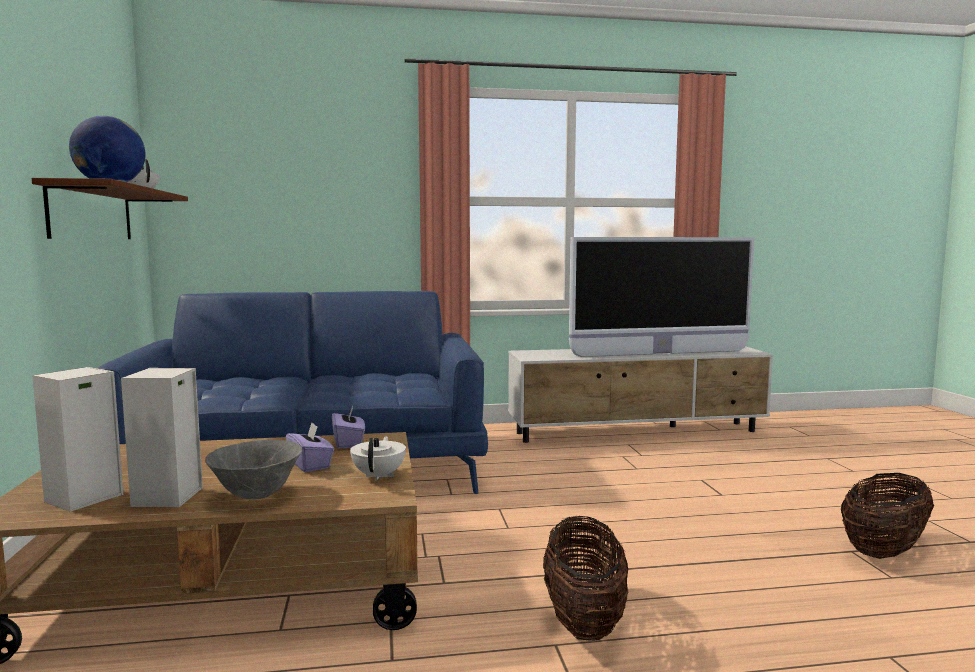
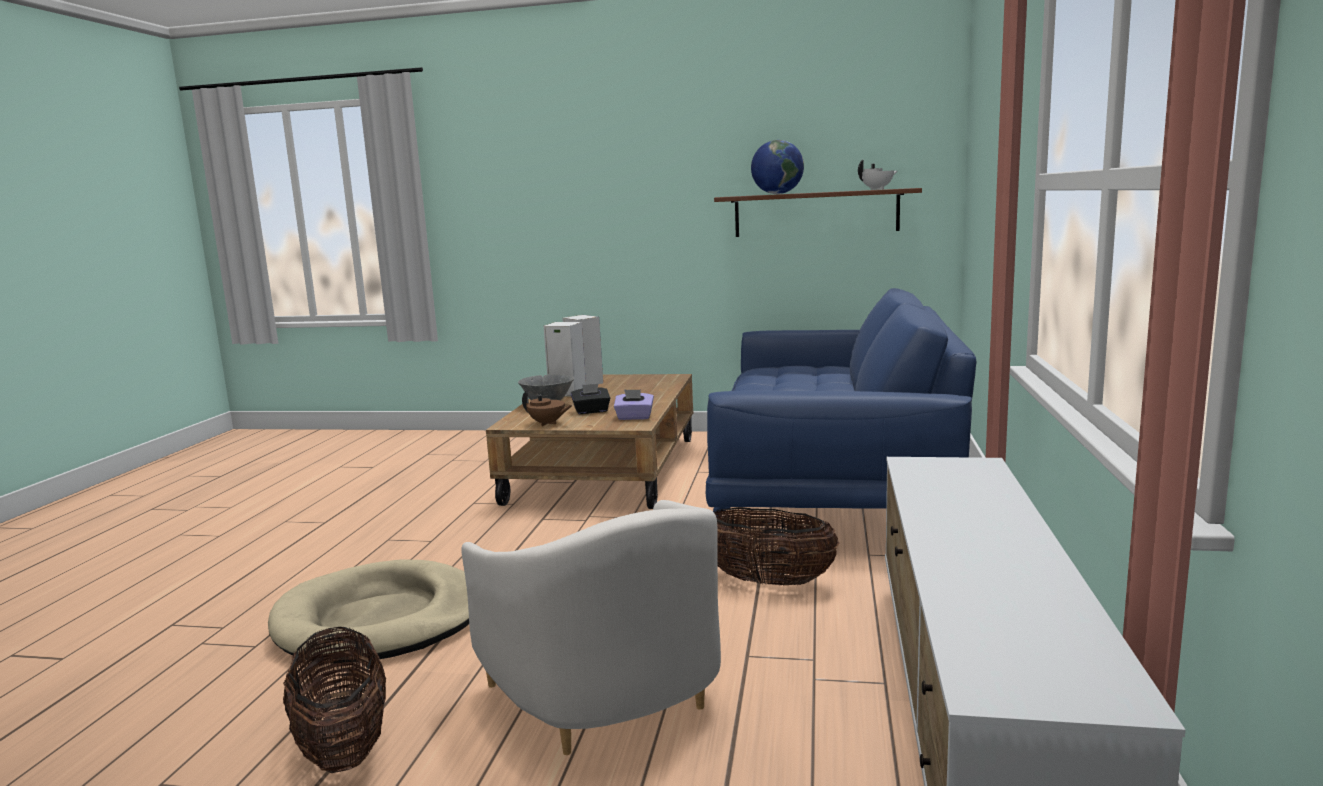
camera: 110 degrees right, 5 degrees up
purple tissue box [286,423,334,472] -> black tissue box [571,384,610,414]
white teapot [350,436,406,481] -> brown teapot [522,390,572,426]
basket [543,516,628,641] -> basket moved to [714,507,839,586]
television [569,237,754,357] -> none
none -> beige dog bed [268,559,469,663]
none -> white armchair [461,500,721,755]

